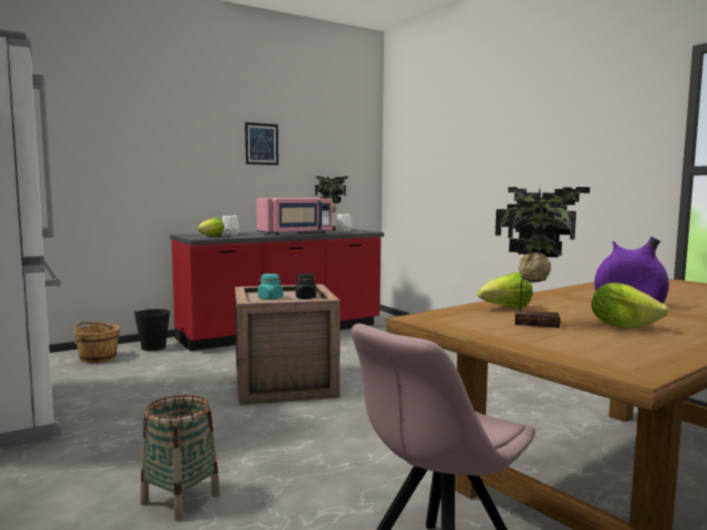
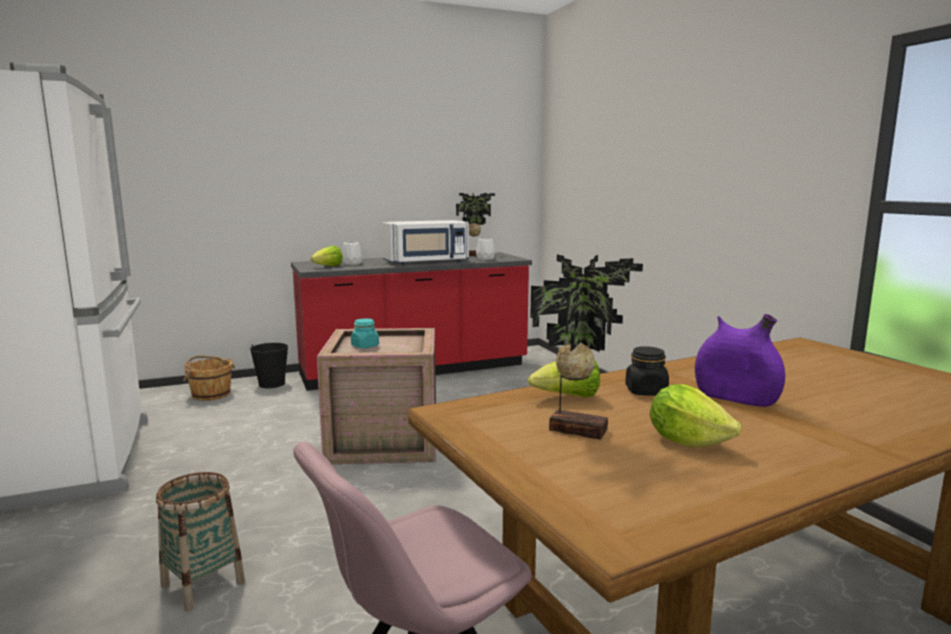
camera: 10 degrees right, 5 degrees up
picture [245,122,278,165] -> none
pink microwave [256,198,333,235] -> white microwave [382,220,469,265]
black jar [295,273,316,299] -> black jar moved to [625,346,669,396]

